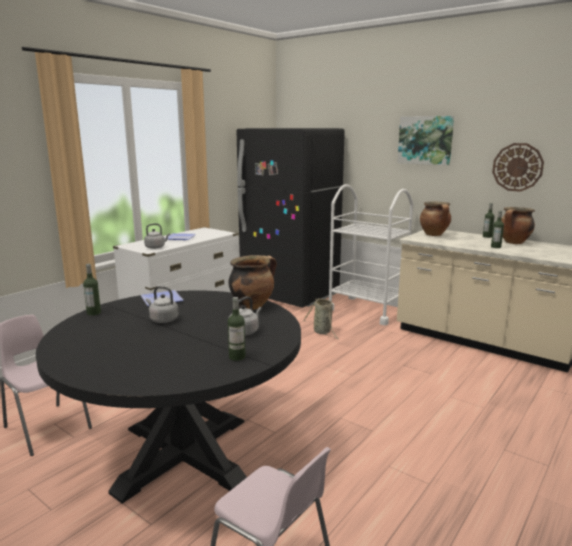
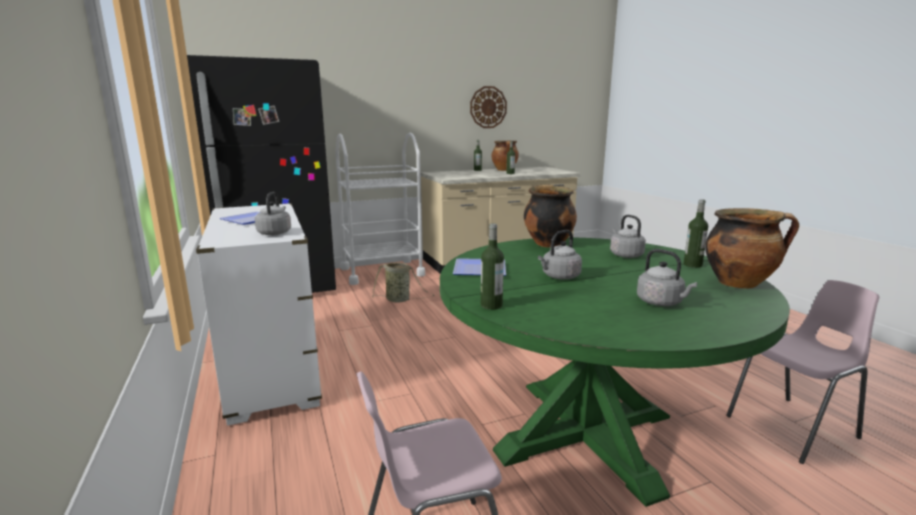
camera: 60 degrees left, 0 degrees up
black dining table [36,290,301,504] -> green dining table [440,237,790,507]
picture [398,116,454,166] -> none
cooking pot [420,202,451,236] -> cooking pot moved to [706,208,799,289]
none -> grey kettle [637,249,697,306]

